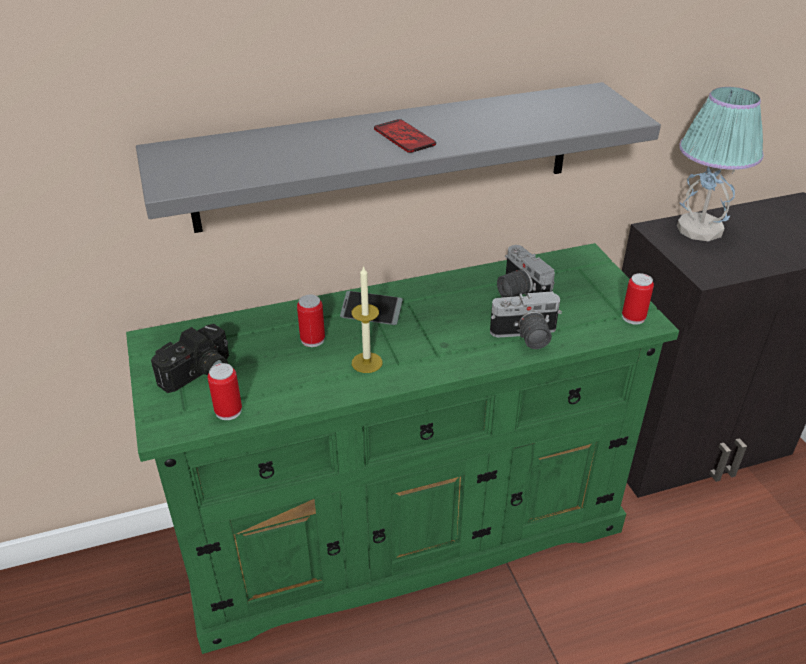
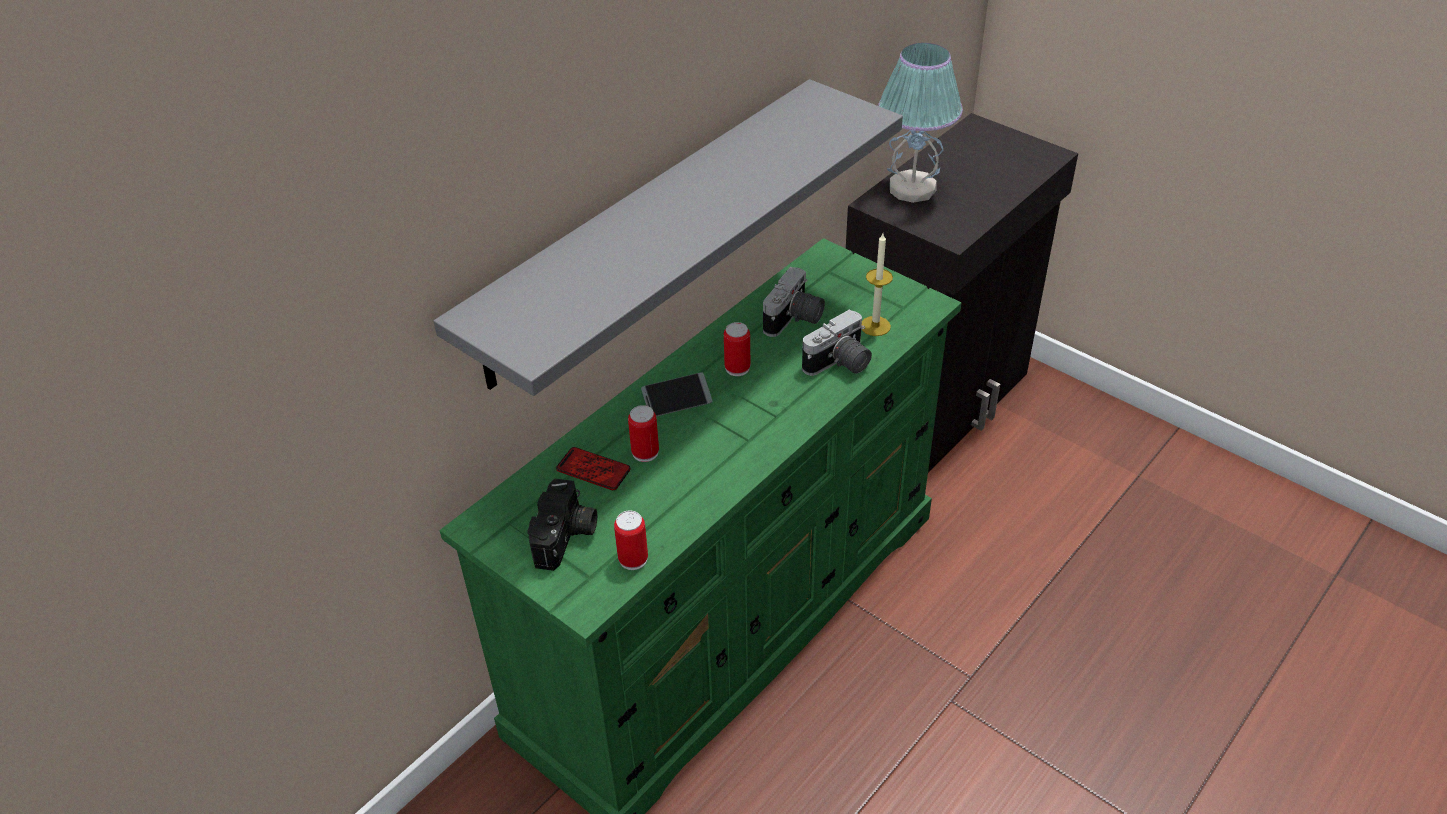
camera: 30 degrees left, 5 degrees up
candle [351,265,382,373] -> candle moved to [862,233,893,336]
phone [374,119,436,153] -> phone moved to [556,447,630,490]
camera [497,245,555,297] -> camera turned 90 degrees counterclockwise [763,267,825,337]
can [622,273,654,325] -> can moved to [724,322,750,376]

